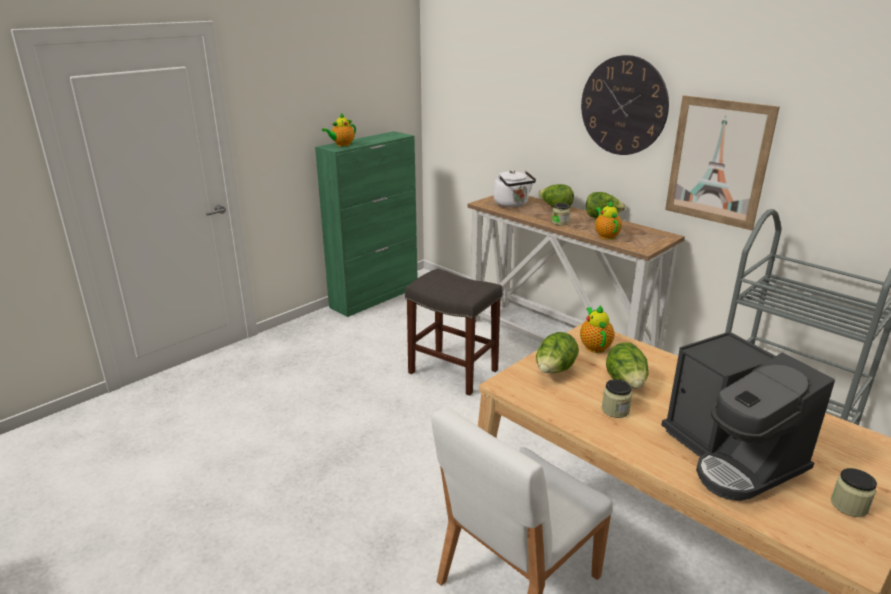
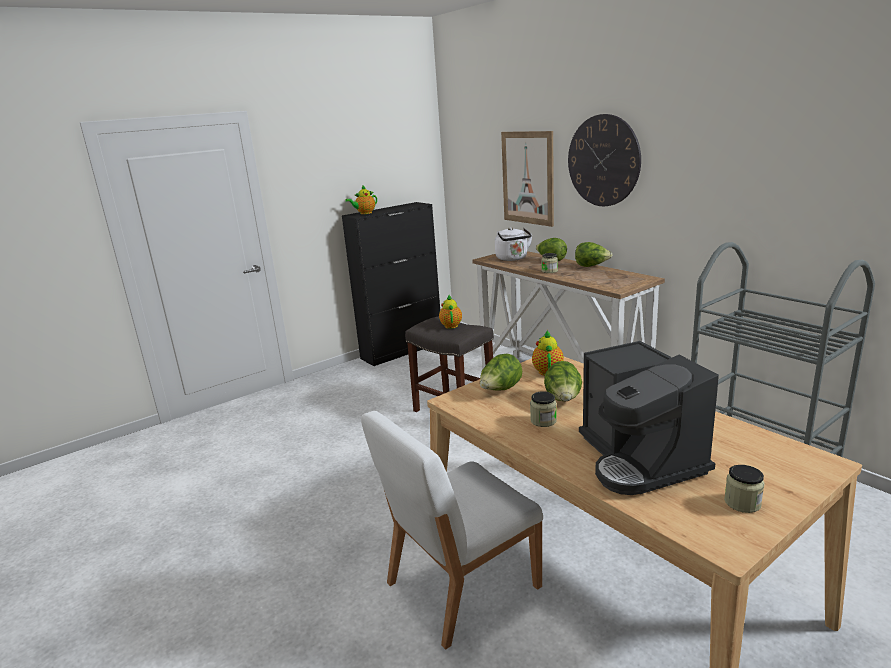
camera: 10 degrees right, 5 degrees down
green cabinet [315,131,417,317] -> black cabinet [342,202,440,366]
teapot [595,201,622,240] -> teapot moved to [439,295,462,329]
picture [665,96,780,230] -> picture moved to [501,131,554,227]

